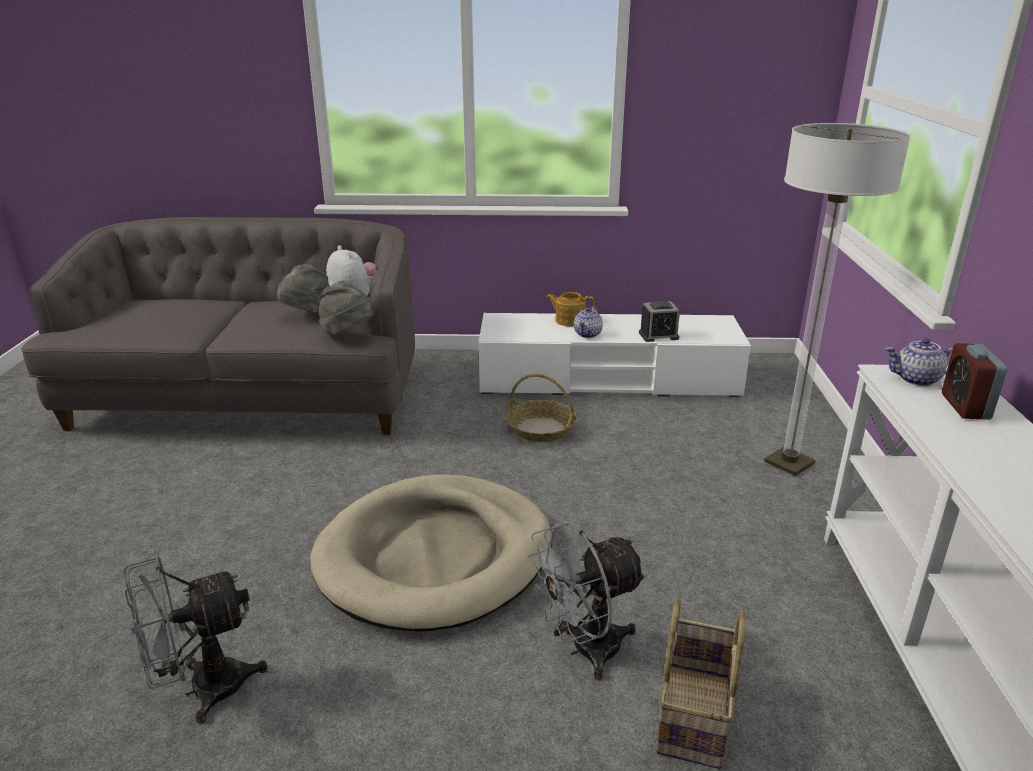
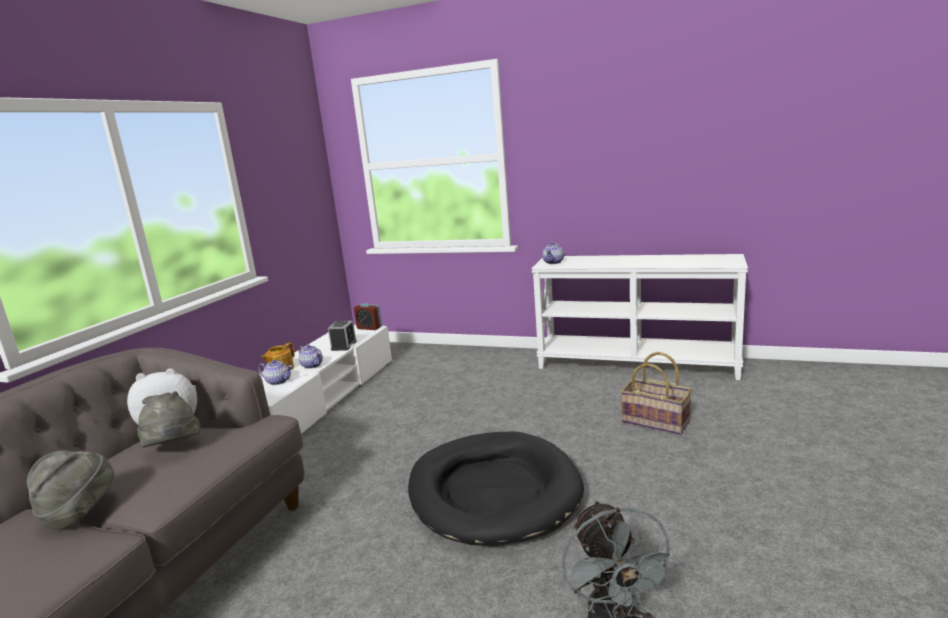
camera: 70 degrees left, 10 degrees down
beige dog bed [310,474,551,632] -> black dog bed [408,432,584,546]
grey hat [319,281,375,336] -> grey hat moved to [27,450,114,530]
basket [506,374,577,442] -> none
grey fan [527,520,647,680] -> none
floor lamp [764,123,911,476] -> none
alarm clock [942,343,1007,420] -> alarm clock moved to [354,303,382,330]
none -> teapot [258,360,293,385]

